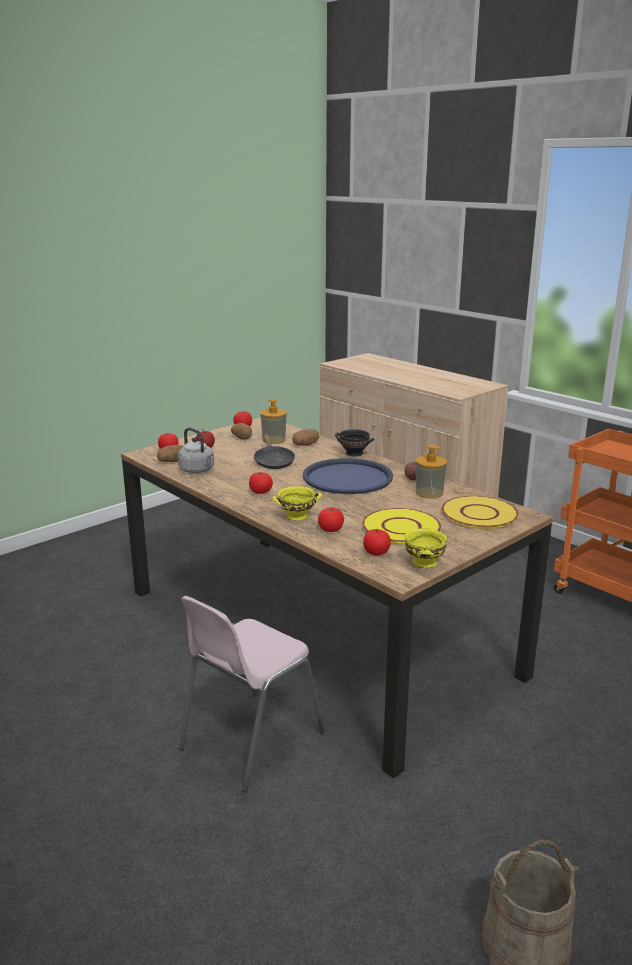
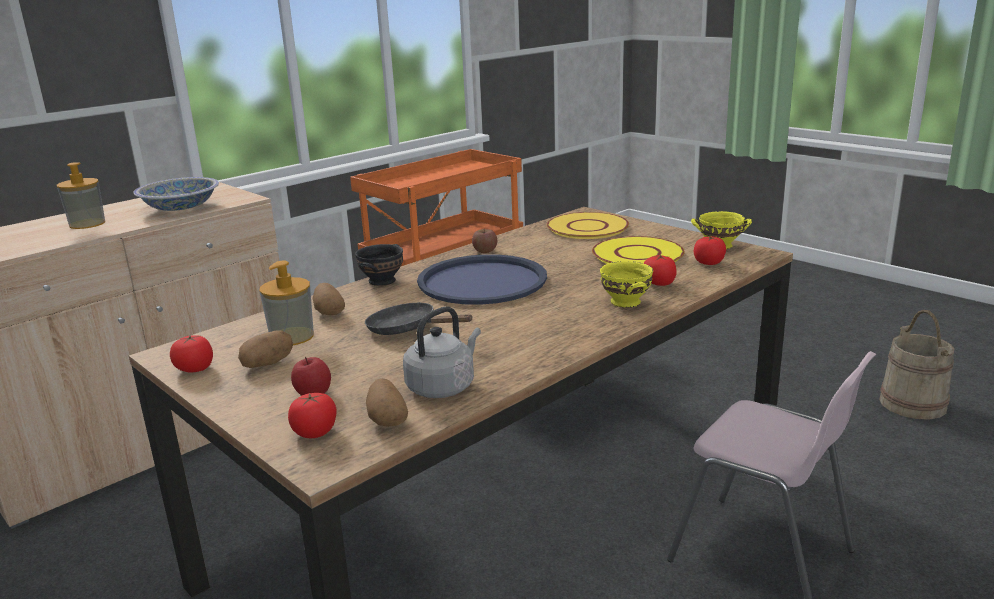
camera: 90 degrees left, 0 degrees up
tomato [249,472,273,494] -> none
black frying pan [253,433,295,469] -> black frying pan turned 135 degrees counterclockwise [365,302,473,335]
soap dispenser [416,445,447,499] -> soap dispenser moved to [57,162,105,229]
none -> bowl [134,177,219,211]

